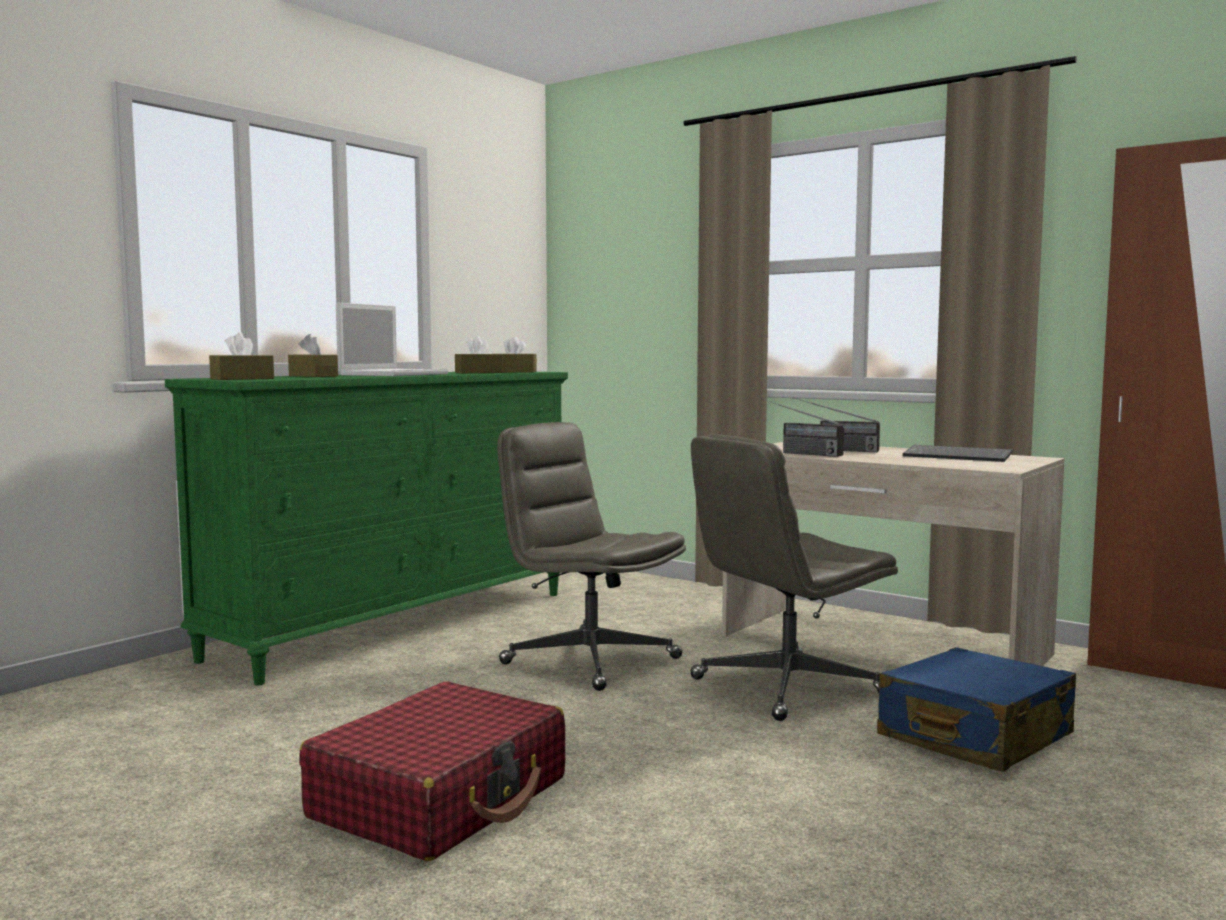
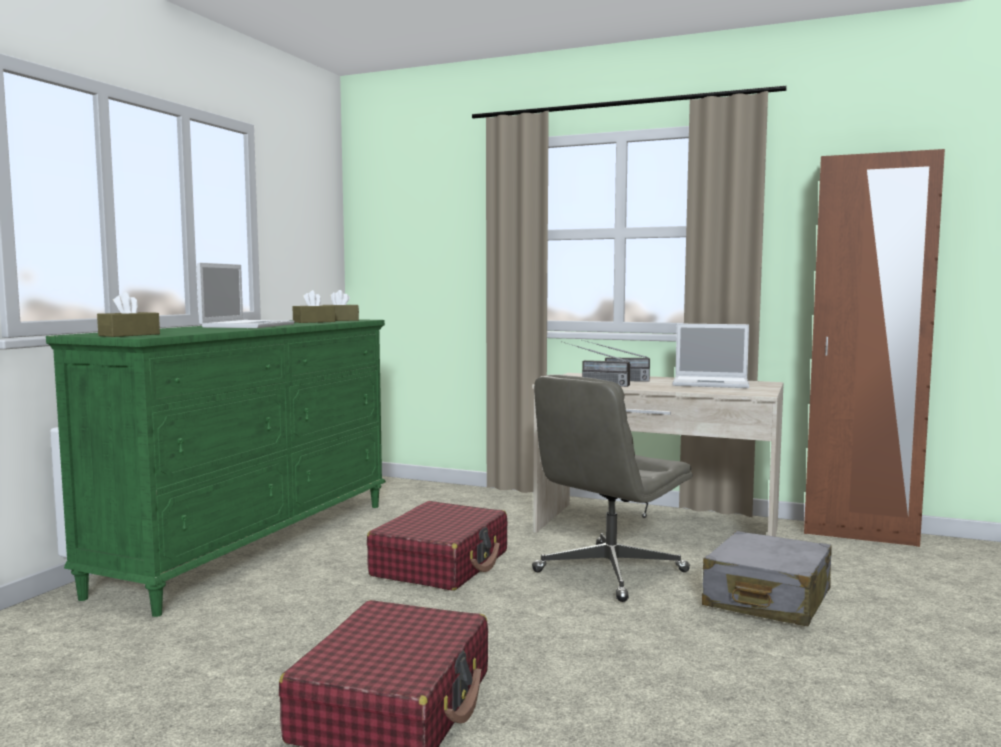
camera: 15 degrees left, 0 degrees up
brown tissue box [288,334,338,377] -> none
grey office chair [497,422,686,691] -> red suitcase [367,501,507,591]
blue suitcase [877,647,1076,772] -> grey suitcase [702,531,832,626]
keyboard [903,445,1012,462] -> laptop [673,324,749,388]

